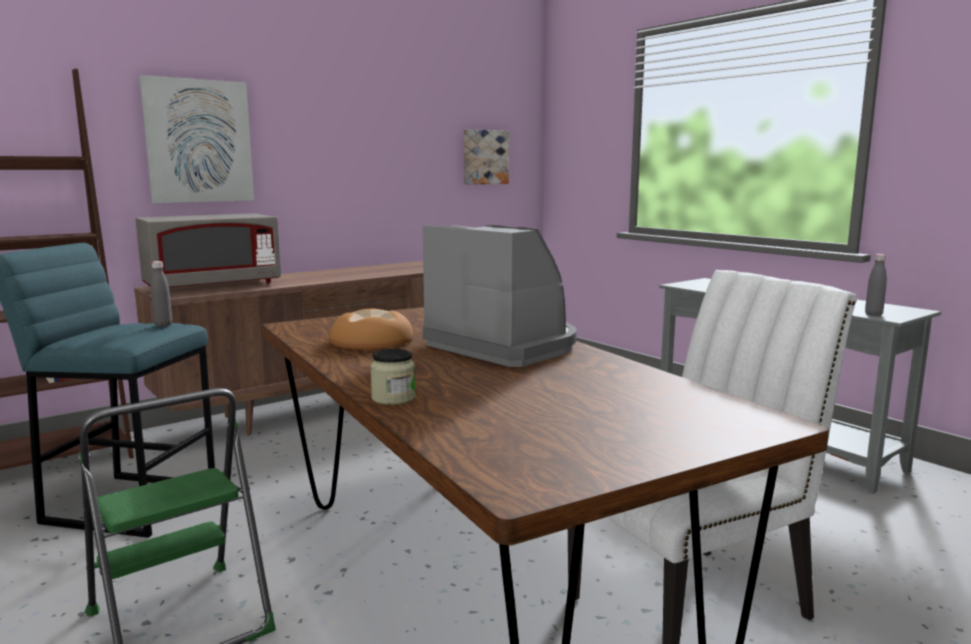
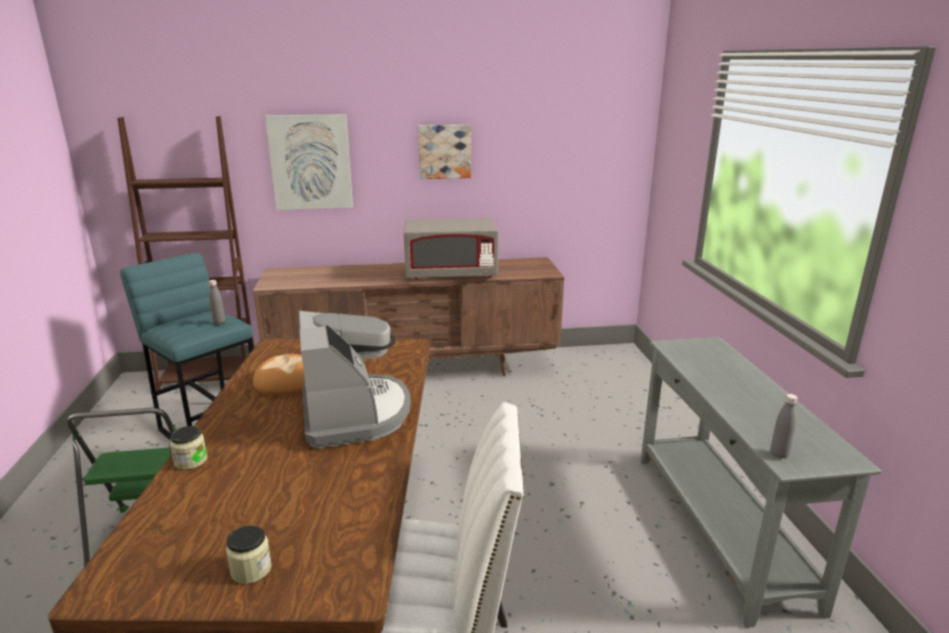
camera: 30 degrees right, 10 degrees up
grey microwave [135,214,281,287] -> grey microwave moved to [404,218,498,279]
picture [464,129,509,184] -> picture moved to [418,125,471,179]
none -> jar [226,525,272,584]

